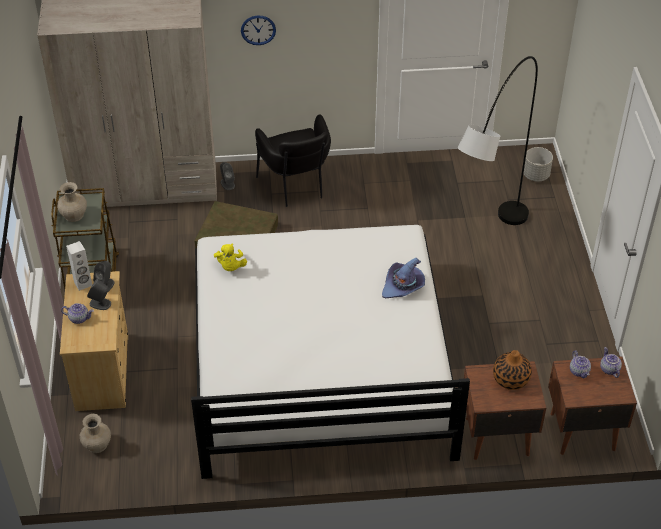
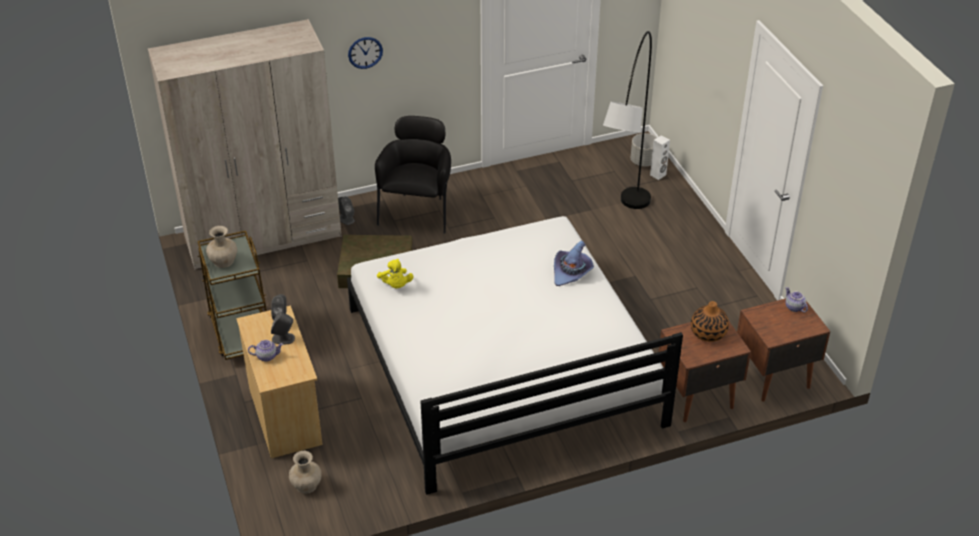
camera: 15 degrees left, 5 degrees down
white speaker [66,241,92,291] -> white speaker moved to [650,135,670,180]
black armchair [255,114,331,207] -> black armchair turned 135 degrees counterclockwise [375,116,451,234]
teapot [570,350,591,378] -> none

